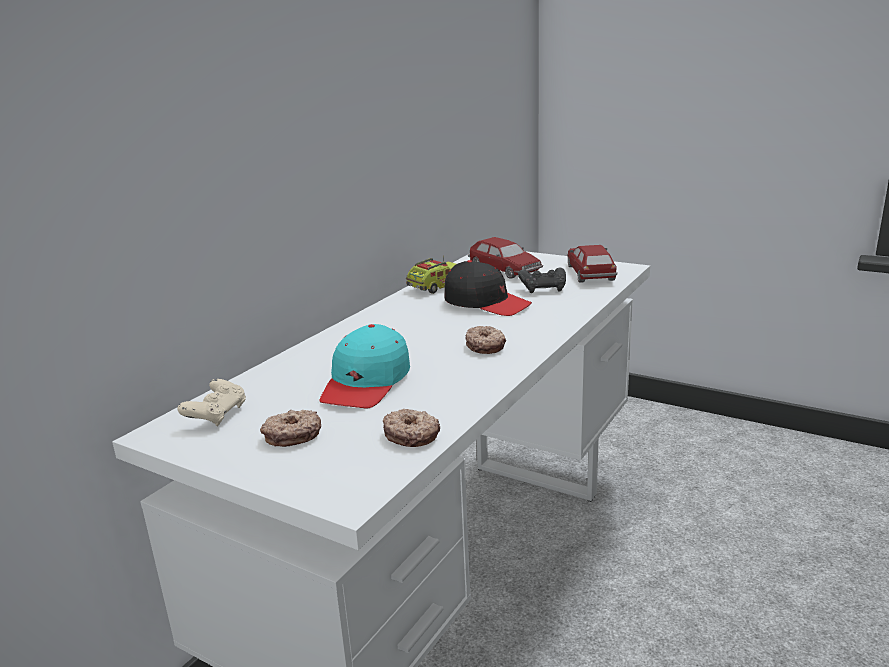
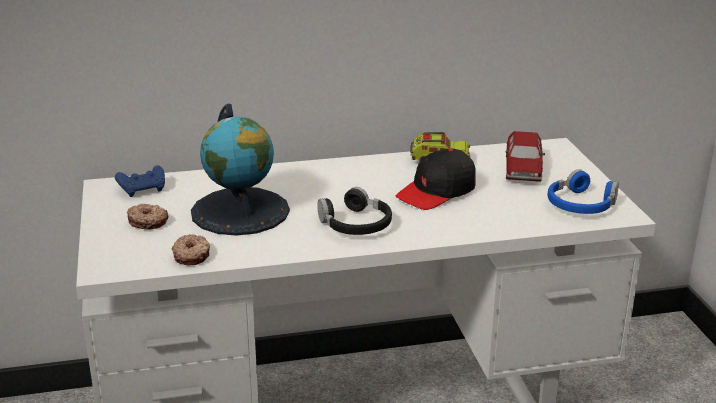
camera: 45 degrees right, 5 degrees up
beige game controller [178,379,246,427] -> blue game controller [115,165,165,197]
turquoise cap [320,324,410,408] -> globe [191,103,290,236]
black cap [444,260,532,316] -> black cap turned 60 degrees clockwise [396,148,476,210]
donut [465,326,506,354] -> black headphones [317,187,392,235]
black game controller [518,267,566,293] -> none
toy car [567,245,617,283] -> blue headphones [548,169,619,214]

